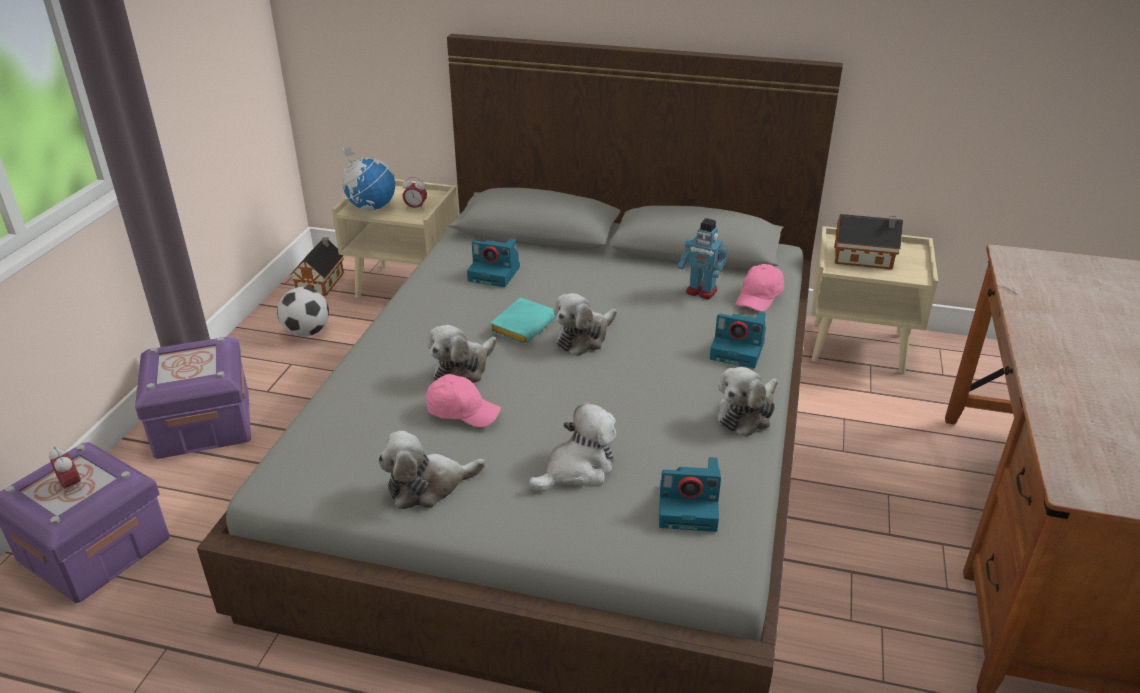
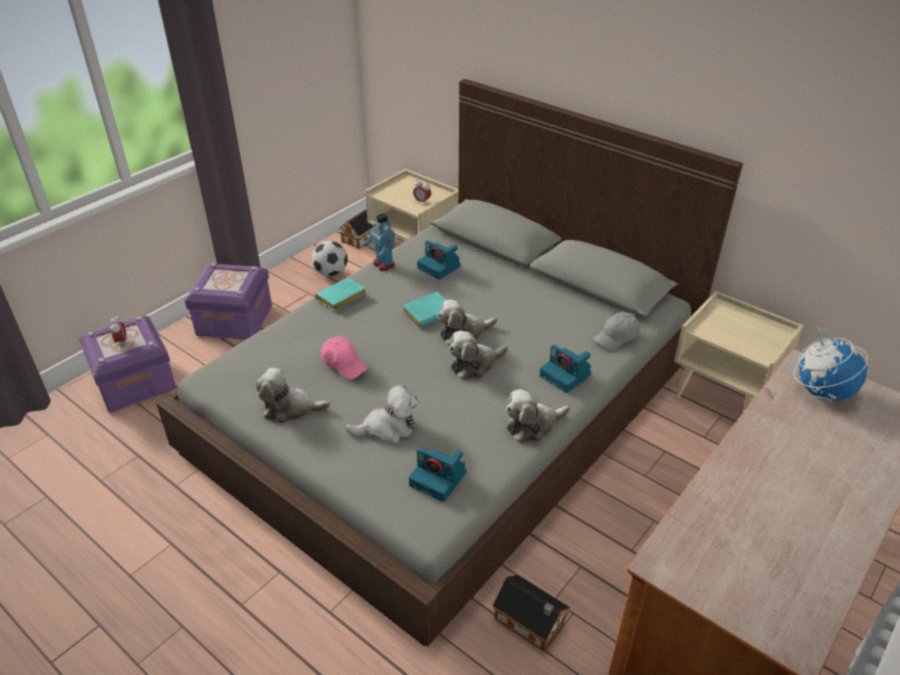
camera: 25 degrees right, 5 degrees up
globe [340,147,395,211] -> globe moved to [794,327,868,402]
plush toy [427,325,497,383] -> plush toy moved to [449,330,508,379]
toy robot [678,218,728,299] -> toy robot moved to [364,213,395,271]
pink cap [736,264,784,312] -> grey cap [593,312,640,350]
toy house [834,214,903,270] -> toy house moved to [493,575,570,652]
none -> turquoise book [315,278,367,311]

